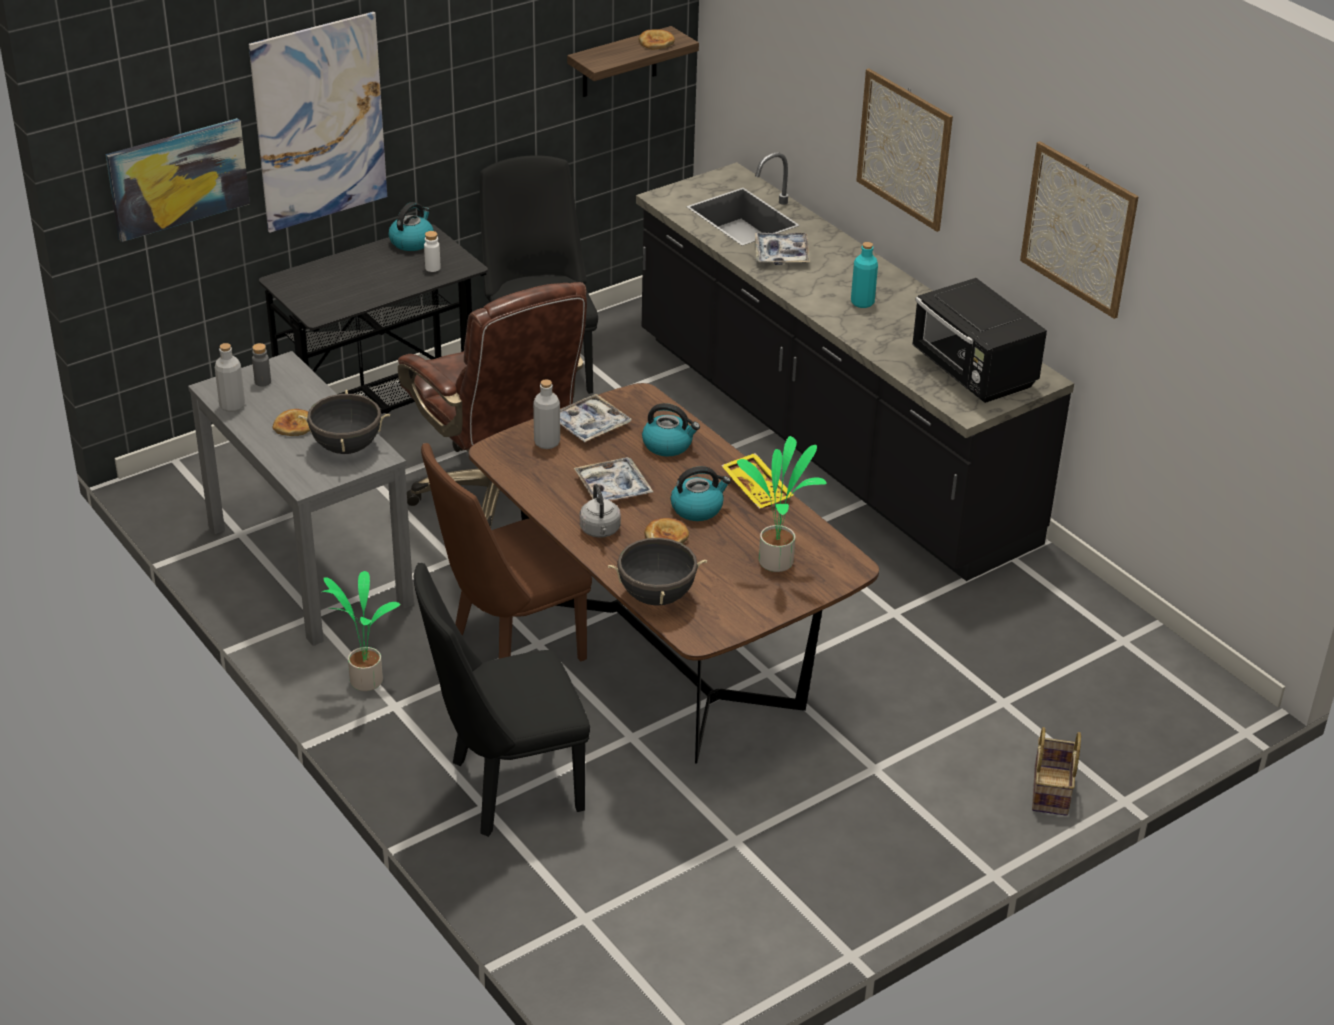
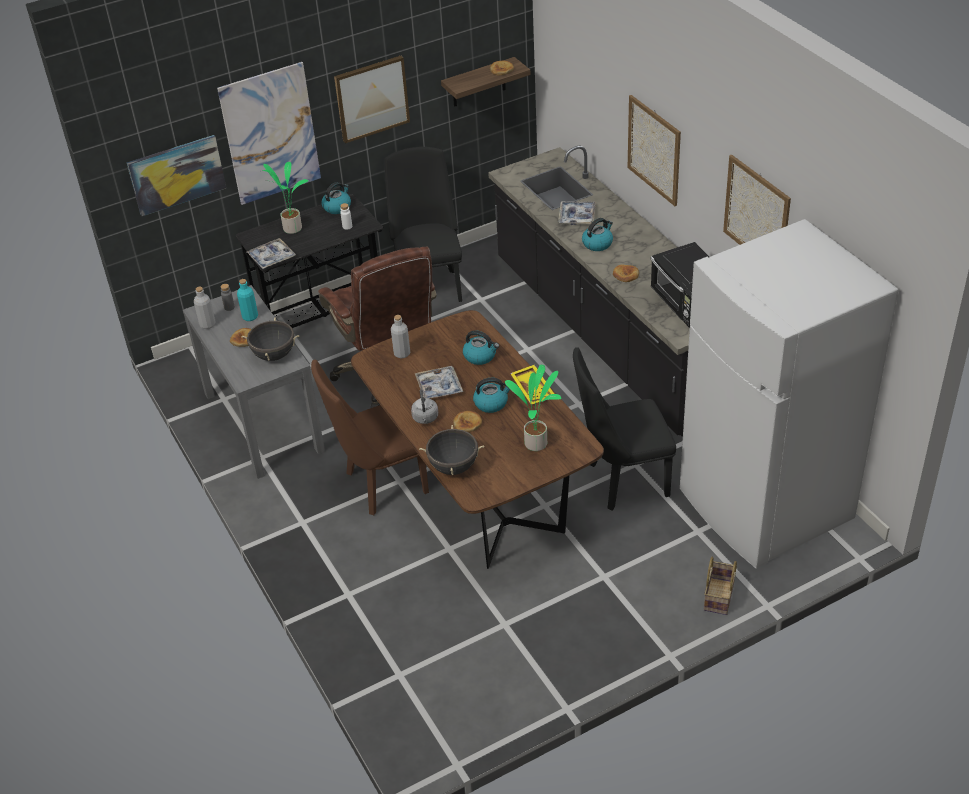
camera: 10 degrees right, 5 degrees up
potted plant [320,571,400,691] -> potted plant moved to [262,162,309,234]
black chair [414,563,590,837] -> black chair moved to [573,347,676,511]
tray [560,394,632,442] -> tray moved to [247,238,296,269]
turquoise bottle [851,242,878,308] -> turquoise bottle moved to [237,279,258,321]
none -> picture [334,56,410,143]
none -> kettle [582,218,613,251]
none -> bread [613,264,639,282]
none -> white fridge [680,219,898,569]

